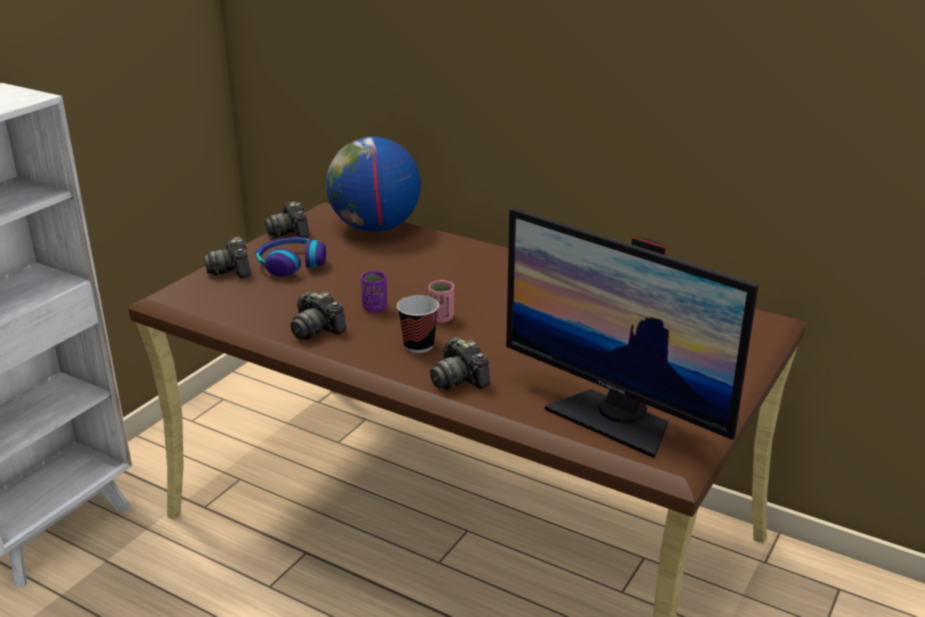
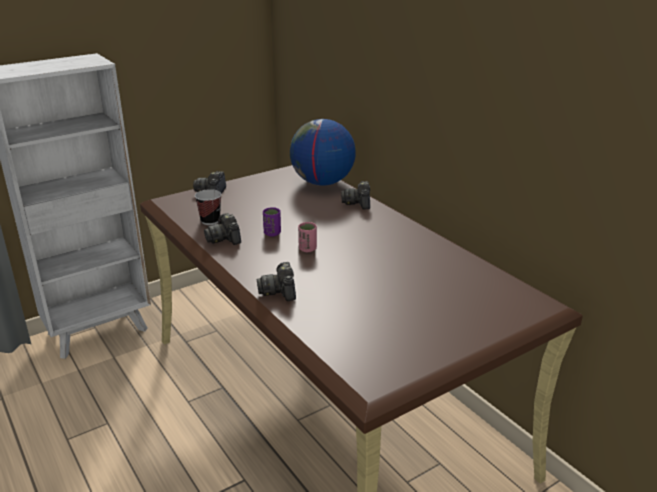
camera: 25 degrees right, 0 degrees up
headphones [256,237,326,277] -> none
camera [265,201,310,238] -> camera moved to [341,181,370,210]
cup [397,295,439,353] -> cup moved to [195,189,221,225]
monitor [506,208,758,458] -> none

